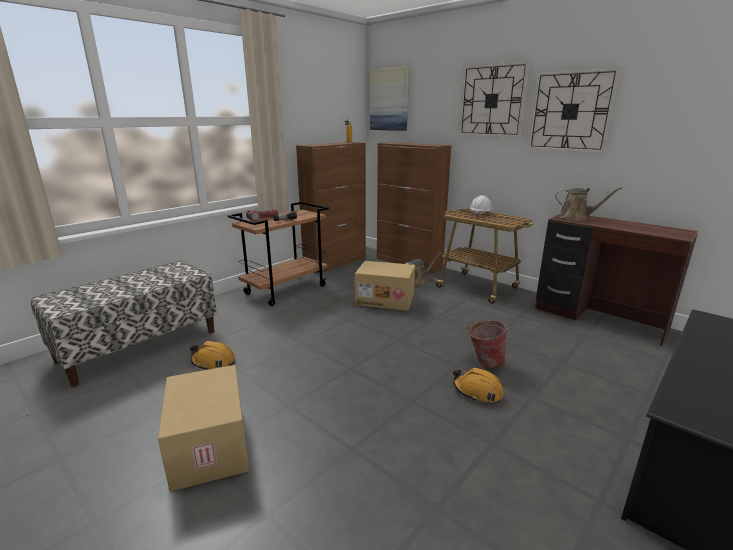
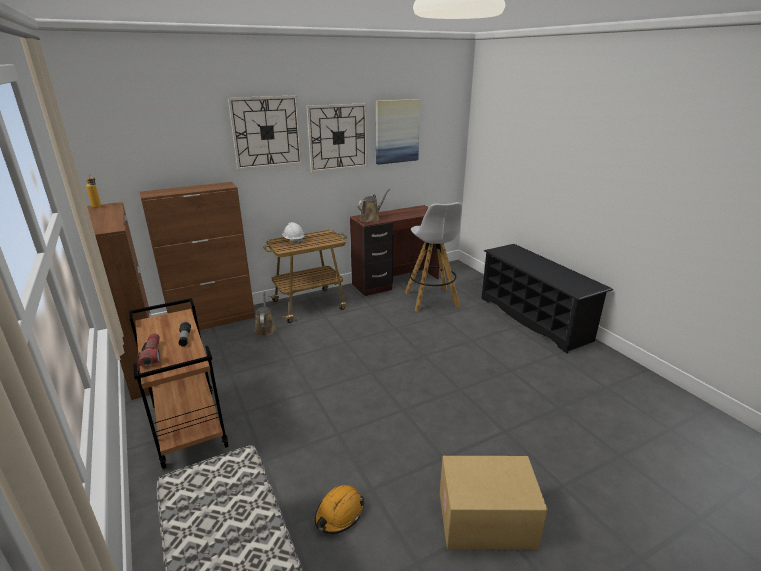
camera: 70 degrees left, 5 degrees up
cardboard box [355,261,415,311] -> none
picture [370,67,409,131] -> picture moved to [376,99,420,165]
orange hard hat [453,368,504,403] -> none
bucket [467,320,509,369] -> none
none -> white stool [404,202,462,312]

